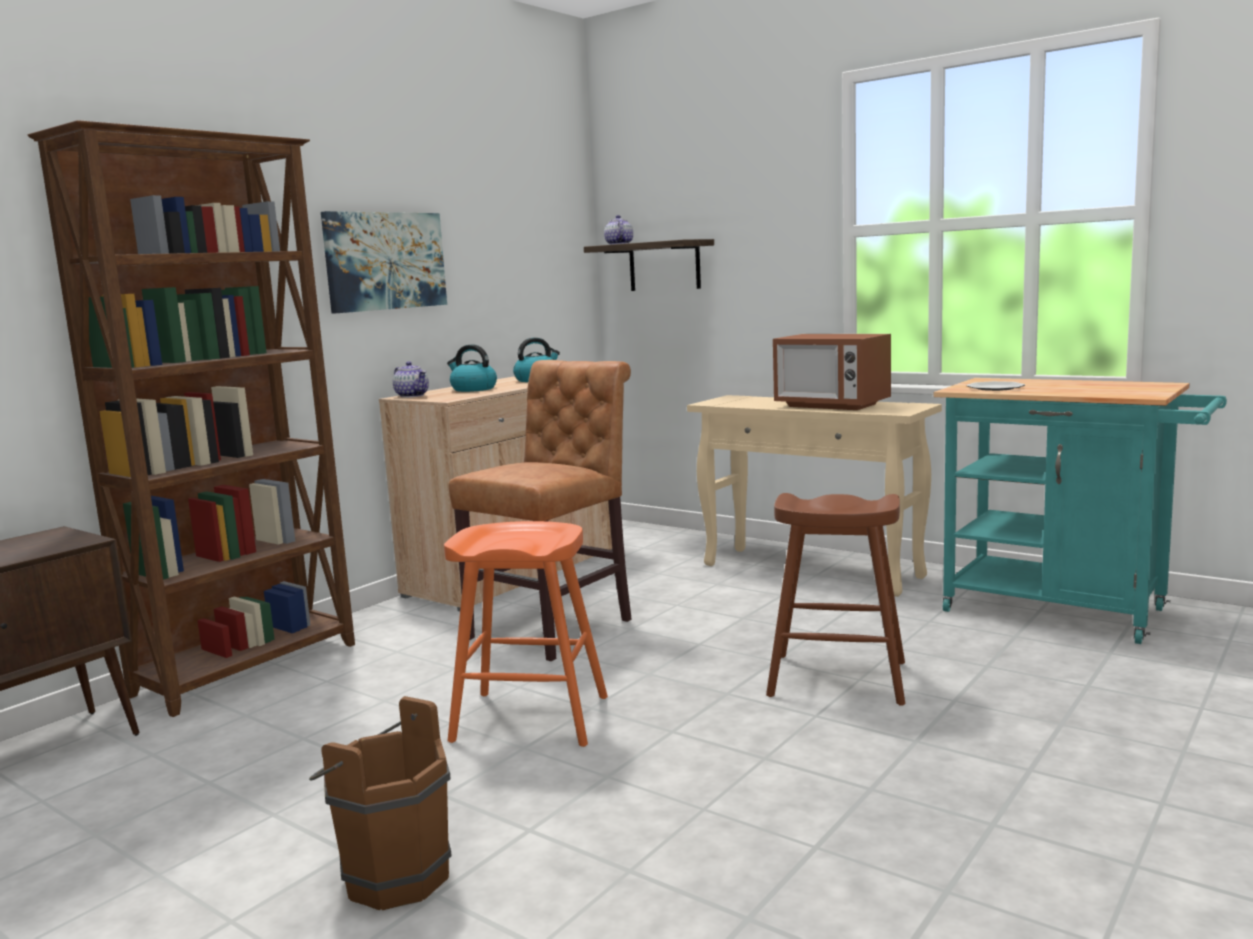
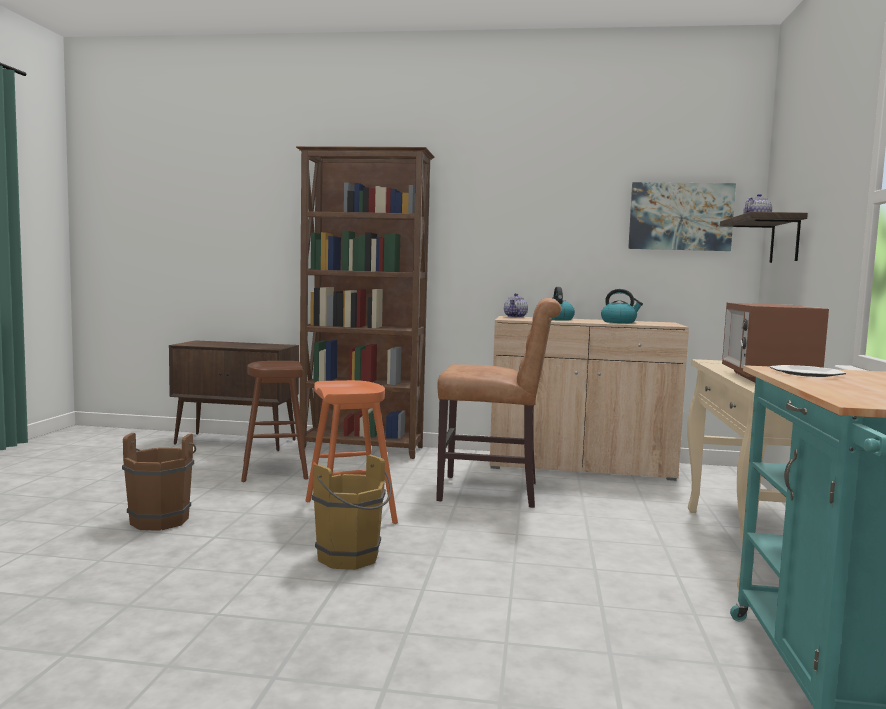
camera: 60 degrees right, 5 degrees down
picture [321,211,447,313] -> picture moved to [628,182,736,251]
brown stool [766,493,905,706] -> brown stool moved to [241,361,308,482]
none -> brown bucket [312,454,392,570]

